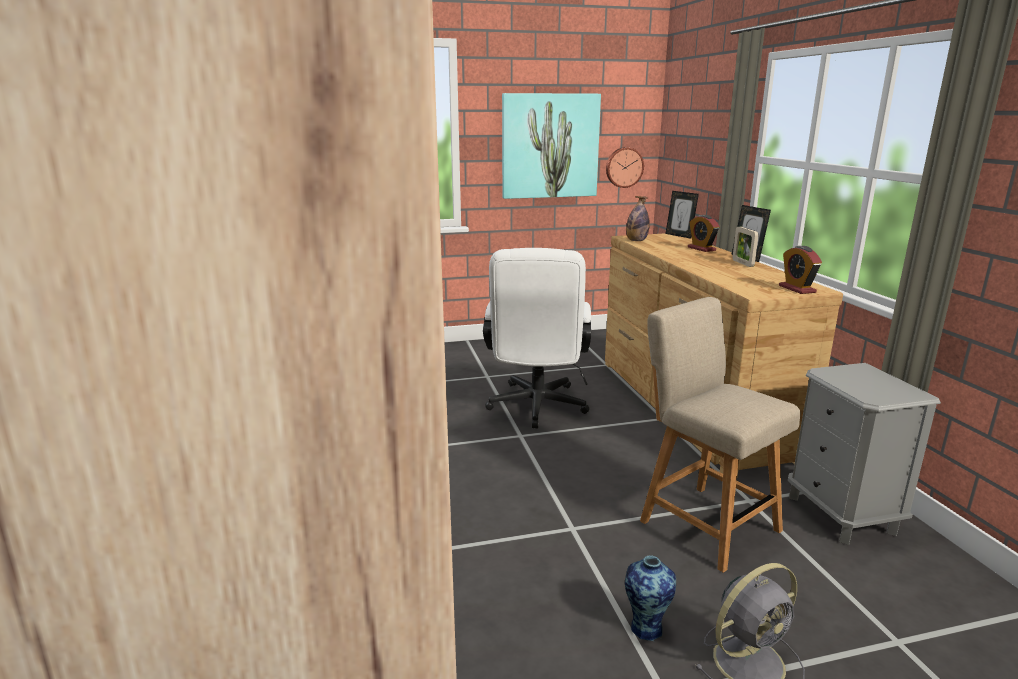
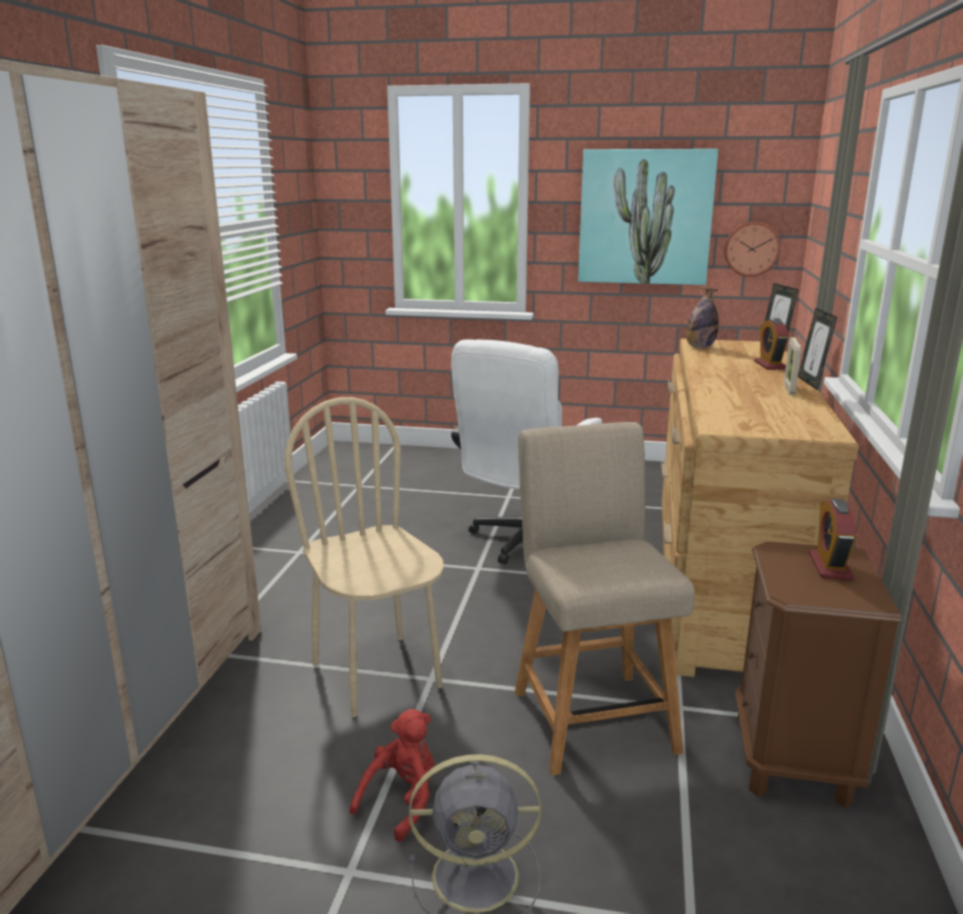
camera: 25 degrees right, 0 degrees up
vase [625,556,676,641] -> red plush toy [350,709,434,842]
alarm clock [779,246,822,294] -> alarm clock moved to [809,498,856,580]
grey nightstand [788,363,941,545] -> brown nightstand [735,541,901,808]
none -> beige chair [284,397,444,717]

